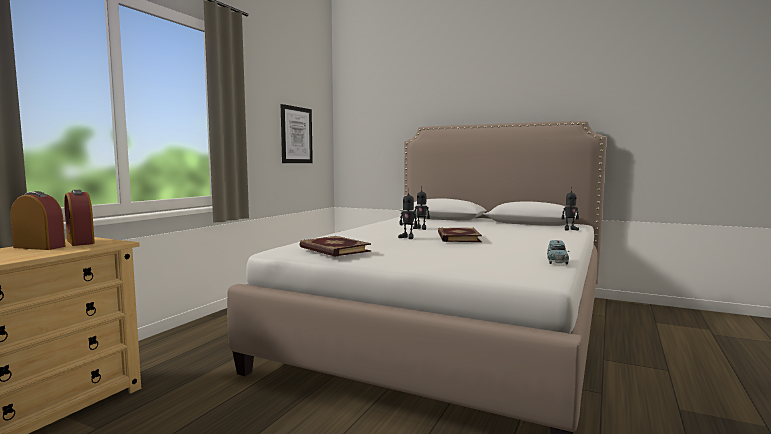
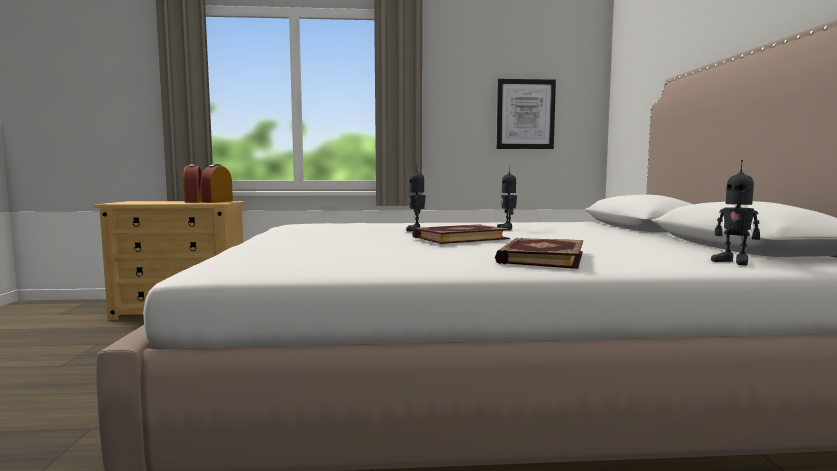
camera: 60 degrees right, 0 degrees up
book [299,236,371,257] -> book moved to [495,238,583,269]
blue toy car [547,240,570,264] -> none

